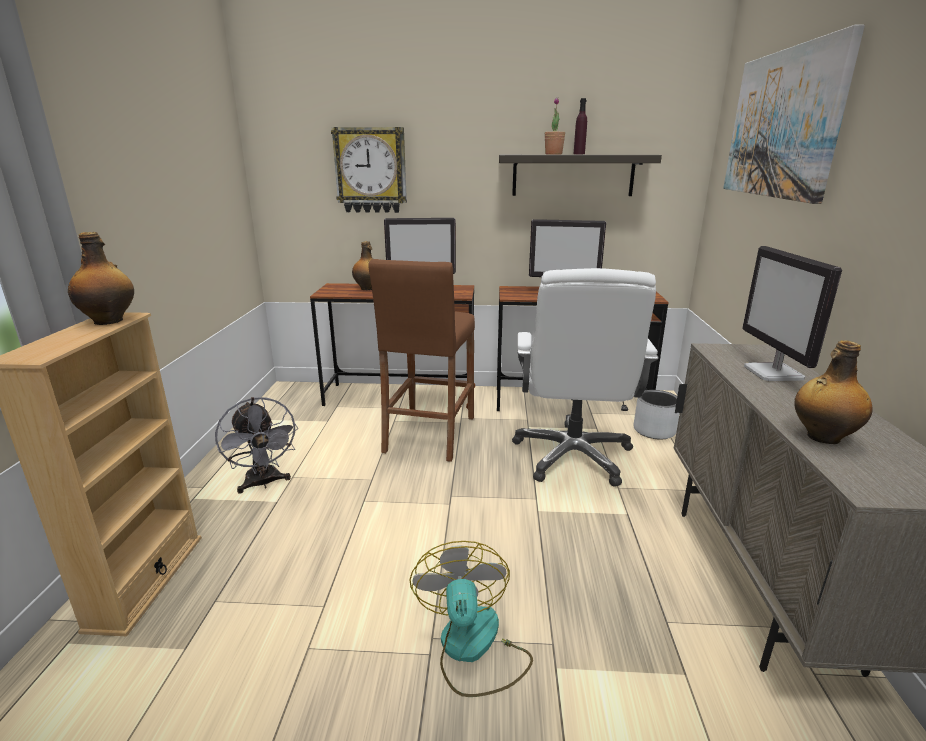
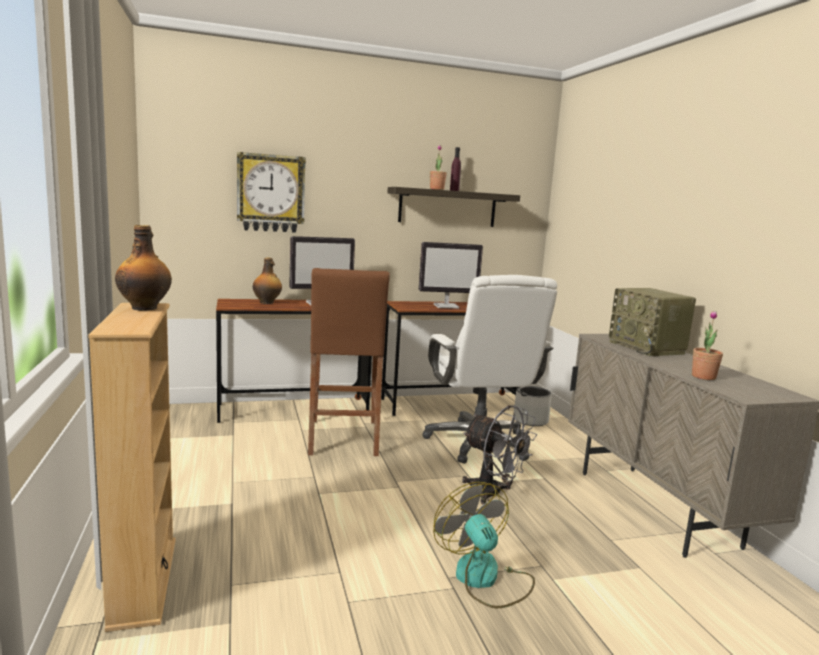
camera: 20 degrees left, 10 degrees down
grey fan [215,397,298,494] -> grey fan moved to [462,405,537,505]
picture [723,24,865,204] -> none
monitor [742,246,842,381] -> radio [609,288,696,356]
bottle [795,340,873,444] -> potted plant [692,311,723,380]

